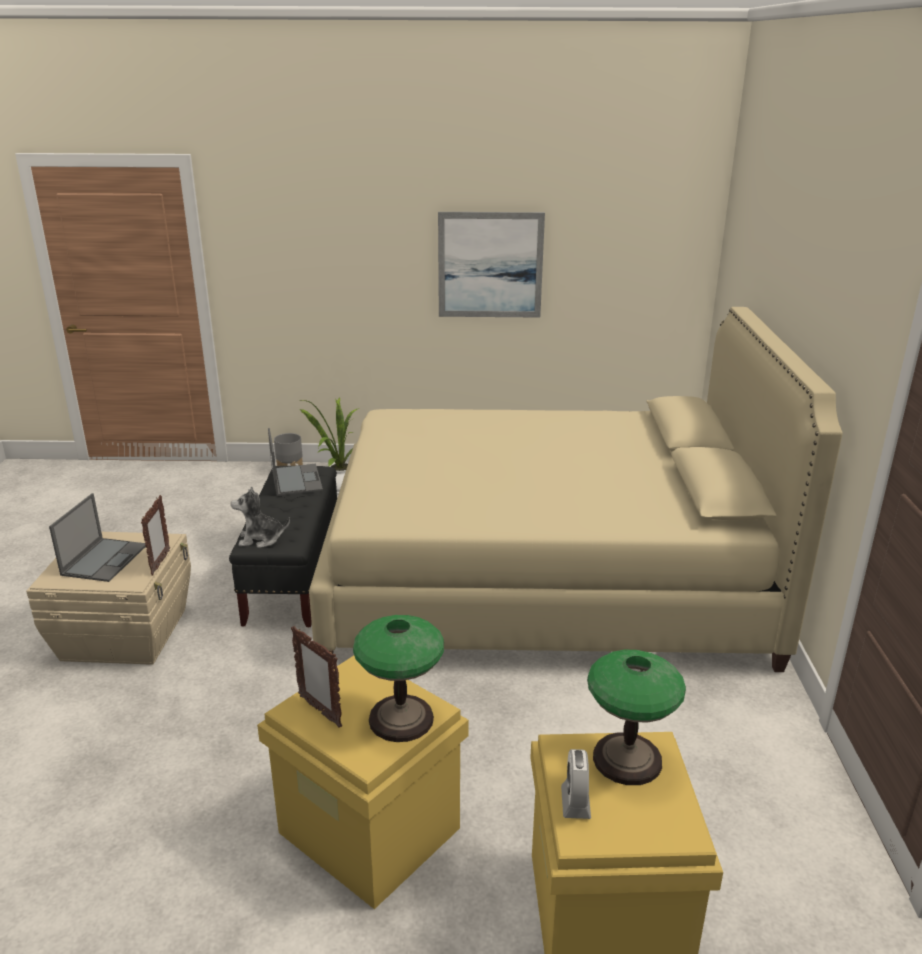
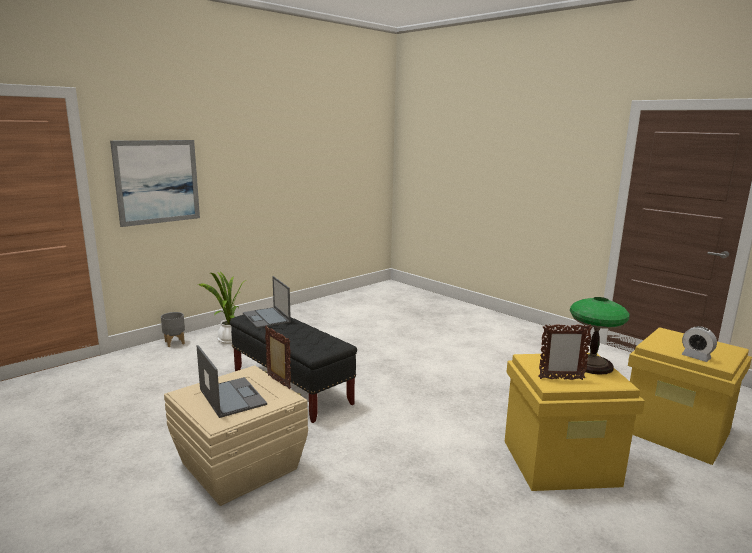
camera: 45 degrees left, 10 degrees down
plush toy [231,486,290,548] -> none
laptop [268,428,323,496] -> laptop turned 150 degrees counterclockwise [243,276,291,328]
beige bed [309,307,843,672] -> none
picture [438,212,545,318] -> picture moved to [110,140,200,227]
table lamp [587,650,686,785] -> none

